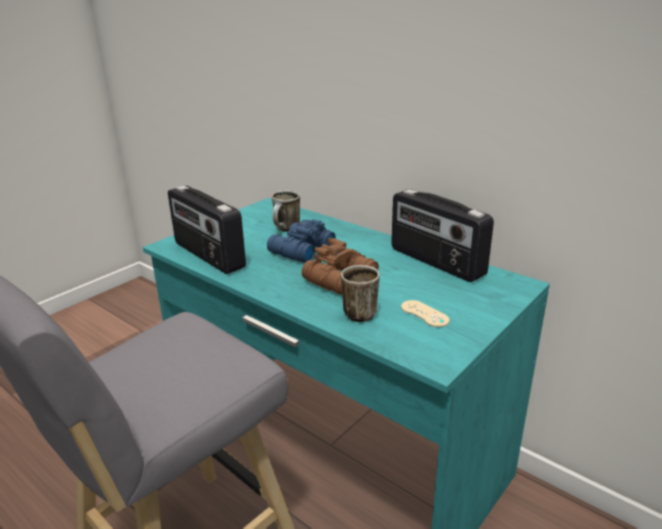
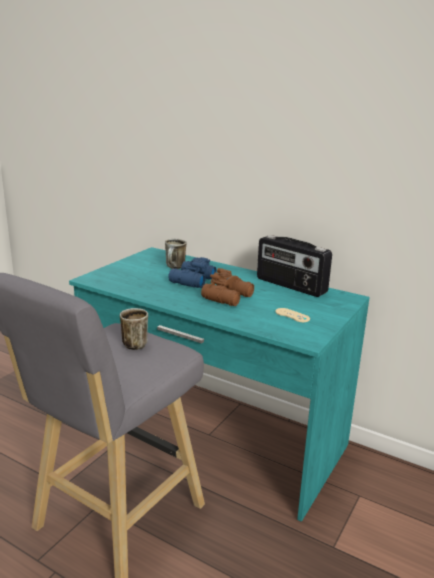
camera: 10 degrees left, 5 degrees down
radio [168,186,246,274] -> none
mug [341,265,380,322] -> mug moved to [120,308,148,350]

